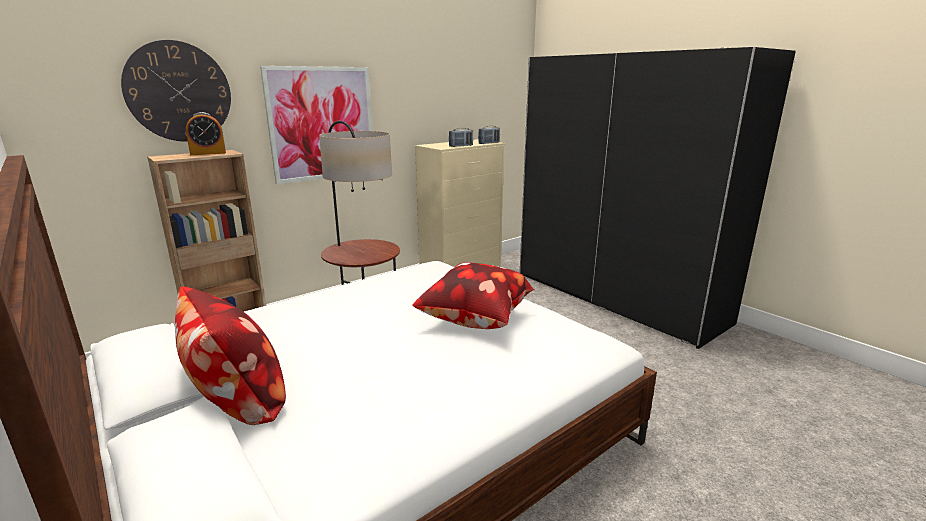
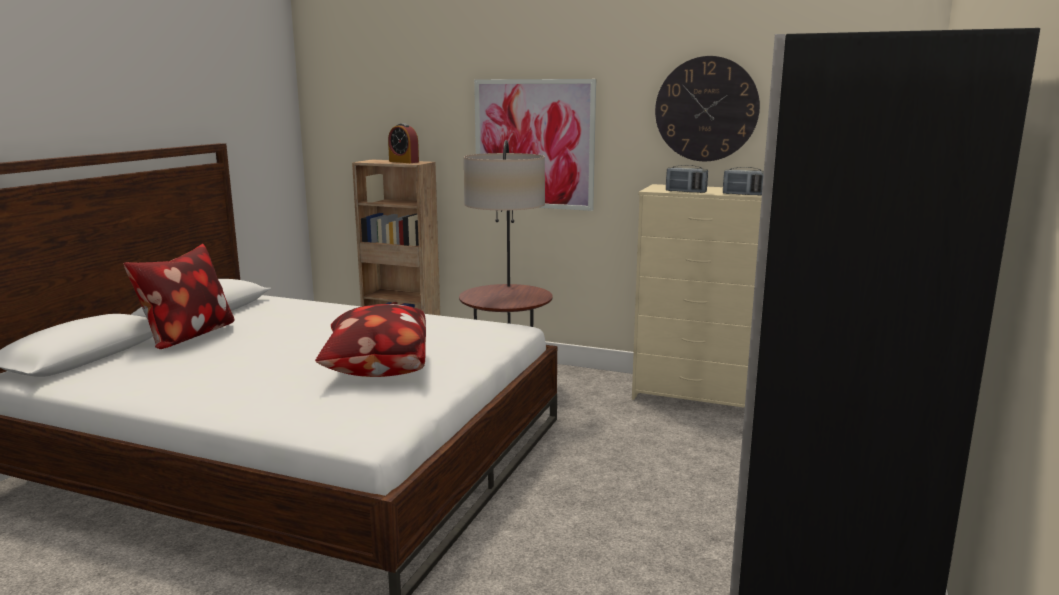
camera: 60 degrees right, 5 degrees down
wall clock [121,40,231,141] -> wall clock moved to [655,56,760,161]

